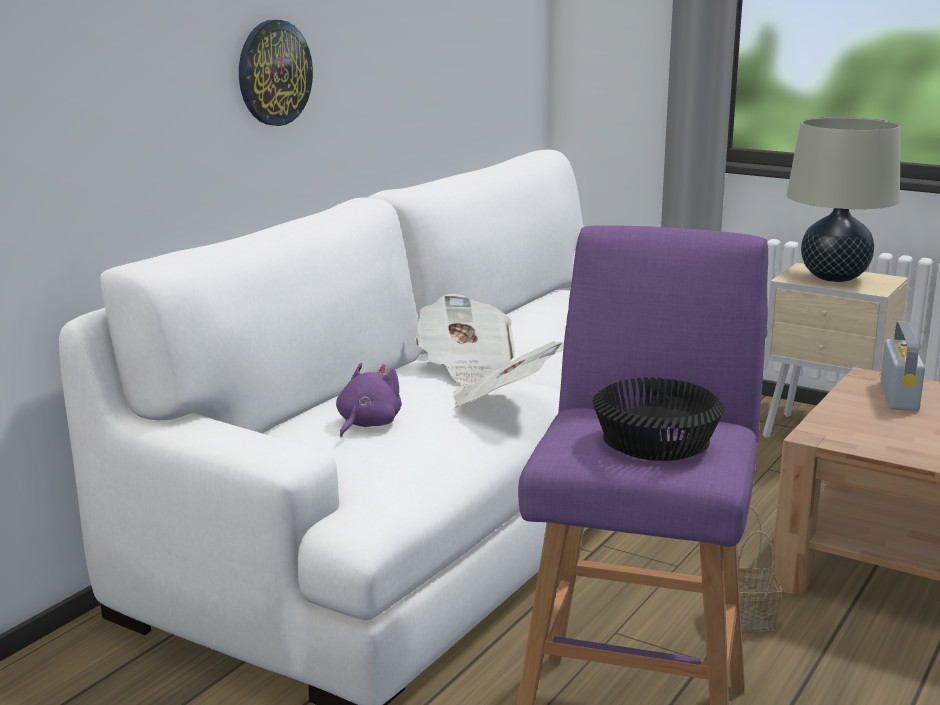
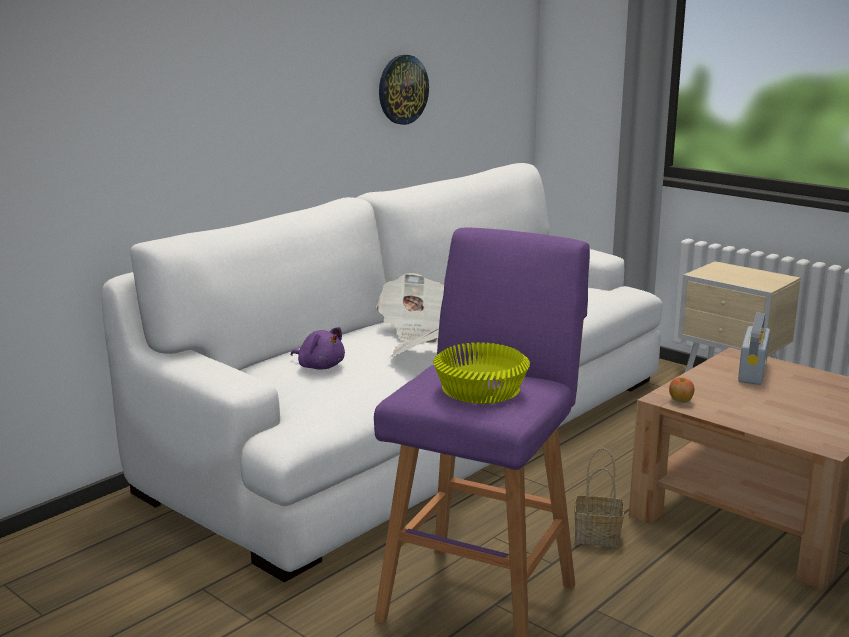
camera: 10 degrees right, 0 degrees up
wall clock [239,20,313,126] -> wall clock moved to [379,55,429,125]
purple plush toy [336,363,402,438] -> purple plush toy turned 90 degrees clockwise [291,327,345,370]
black bowl [592,378,725,461] -> yellow bowl [433,342,530,404]
beige table lamp [786,117,901,282] -> none
none -> apple [669,377,694,403]

